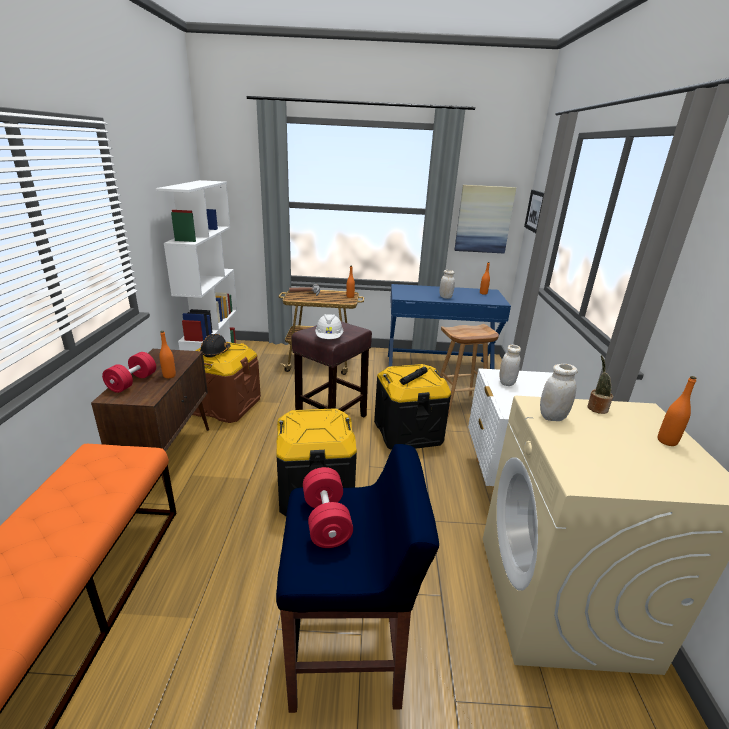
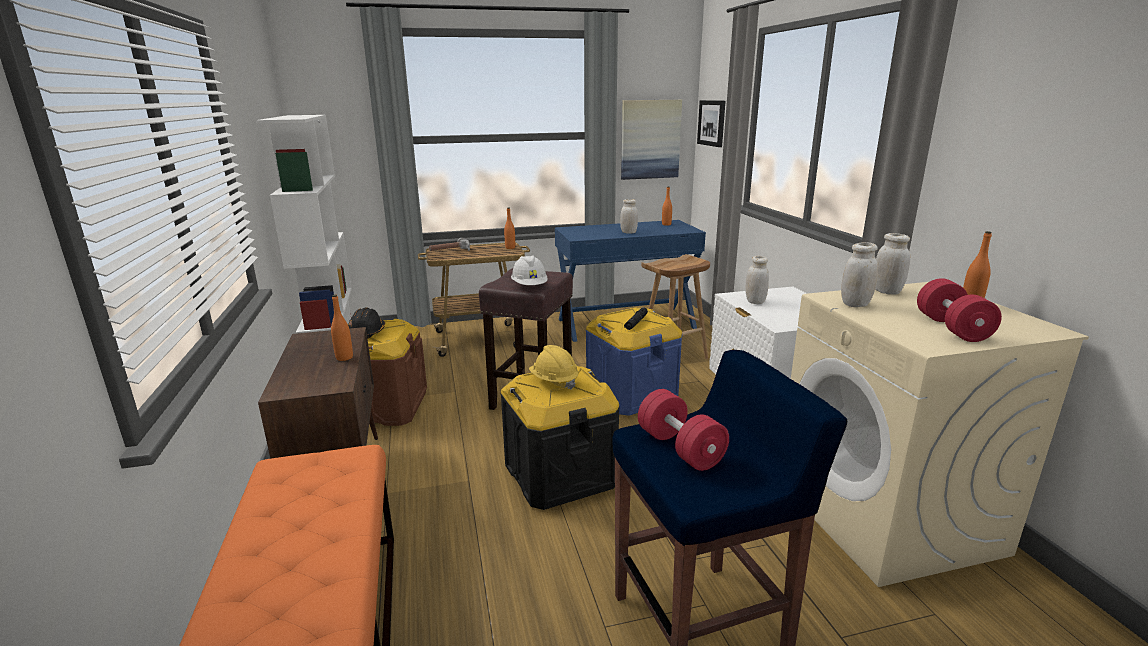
camera: 15 degrees left, 5 degrees down
red dumbbell [102,352,156,393] -> red dumbbell moved to [917,278,1002,342]
black storage box [374,364,451,450] -> blue storage box [586,307,682,416]
potted plant [587,355,613,414] -> white jar [875,233,910,295]
none -> yellow hard hat [529,345,578,390]

